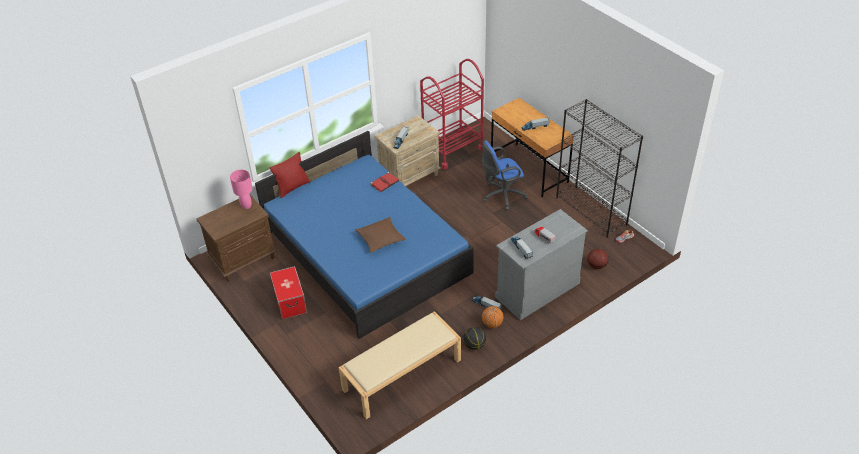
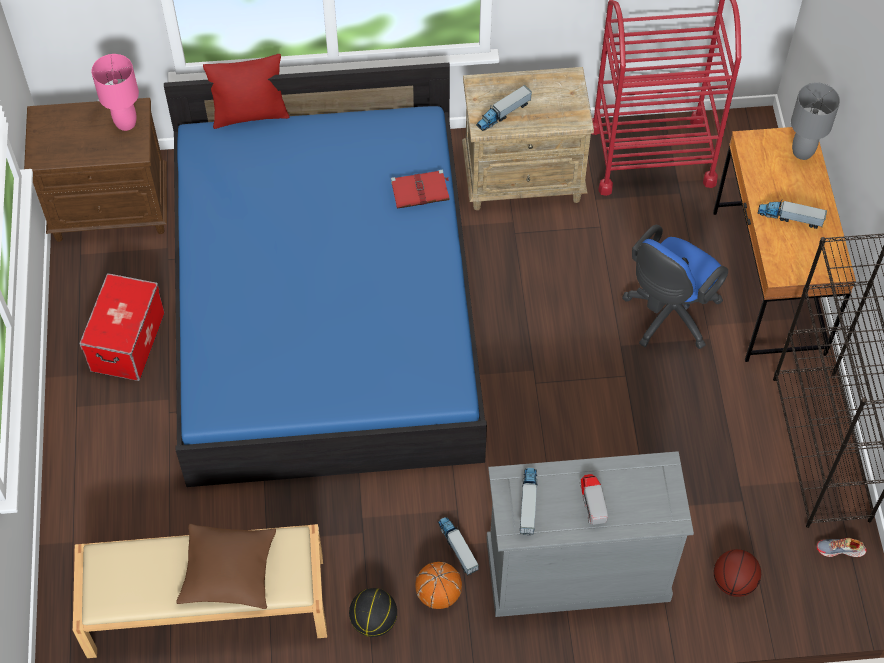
camera: 30 degrees right, 15 degrees up
brown pillow [355,217,406,253] -> brown pillow moved to [176,524,276,609]
blue office chair [482,140,528,210] -> blue office chair turned 60 degrees counterclockwise [622,225,728,349]
none -> grey table lamp [791,82,840,160]

